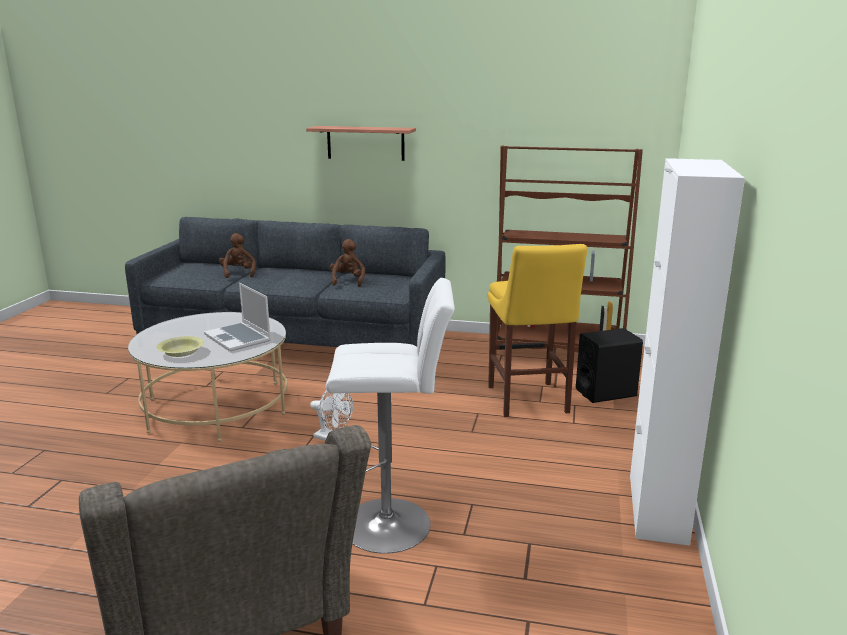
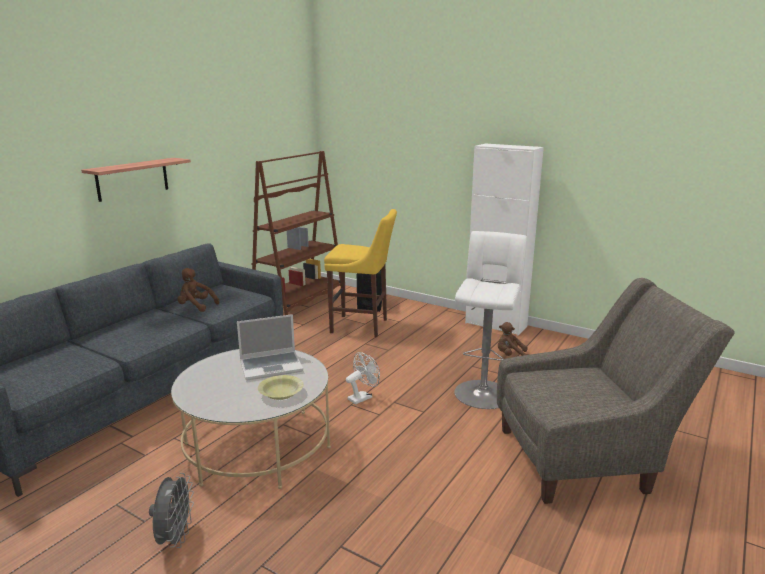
camera: 70 degrees left, 0 degrees up
brown plush toy [219,233,256,278] -> brown plush toy moved to [498,322,530,356]
none -> grey fan [149,473,194,548]

